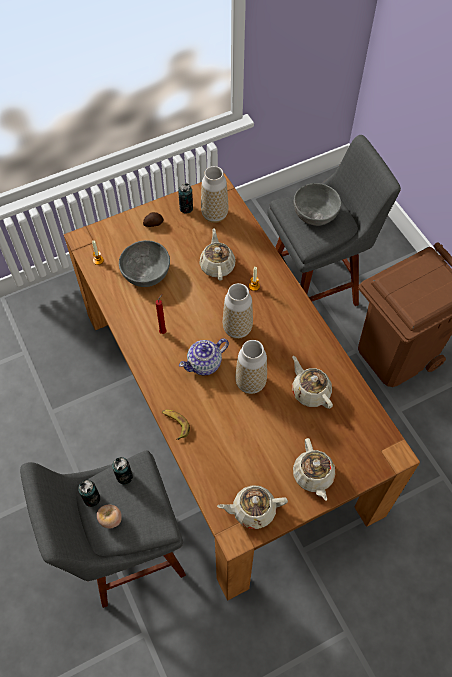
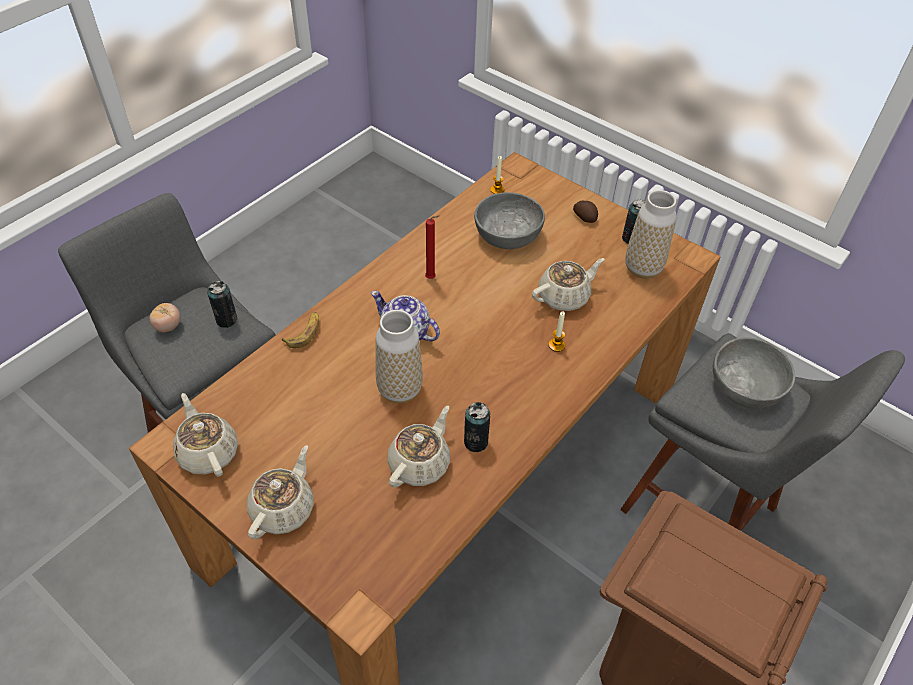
camera: 65 degrees right, 10 degrees down
can [78,480,100,507] -> can moved to [464,402,491,452]
vase [223,283,253,339] -> none
beige teapot [293,438,336,501] -> beige teapot turned 150 degrees clockwise [247,445,314,539]

